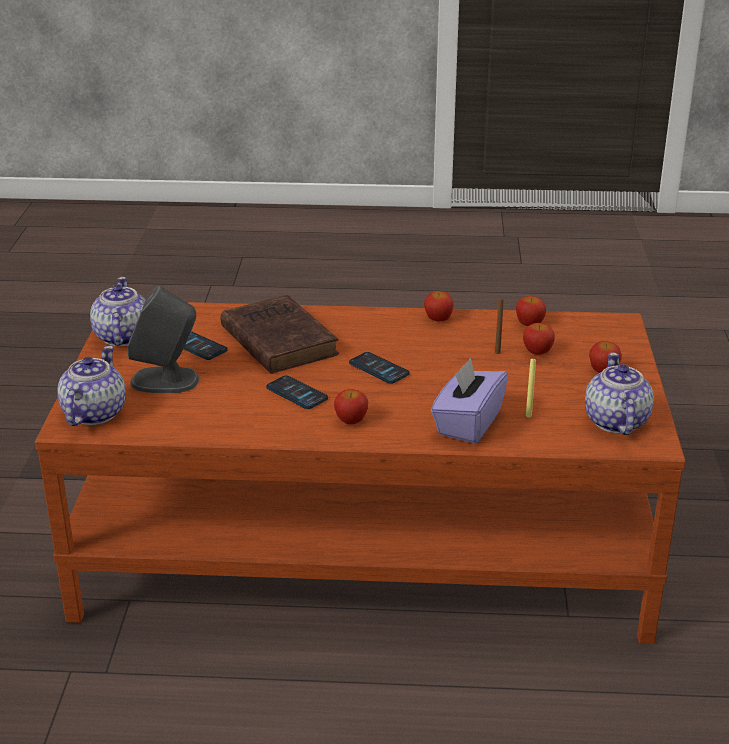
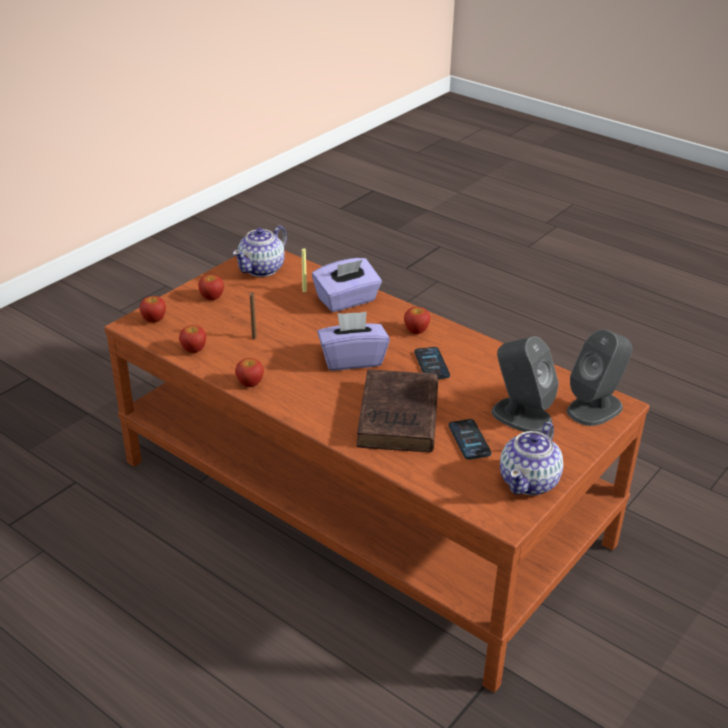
camera: 145 degrees left, 5 degrees up
teapot [58,346,126,426] -> grey speaker [567,329,632,426]
phone [349,352,409,384] -> purple tissue box [317,312,390,370]
apple [523,323,555,355] -> apple moved to [139,296,166,323]

